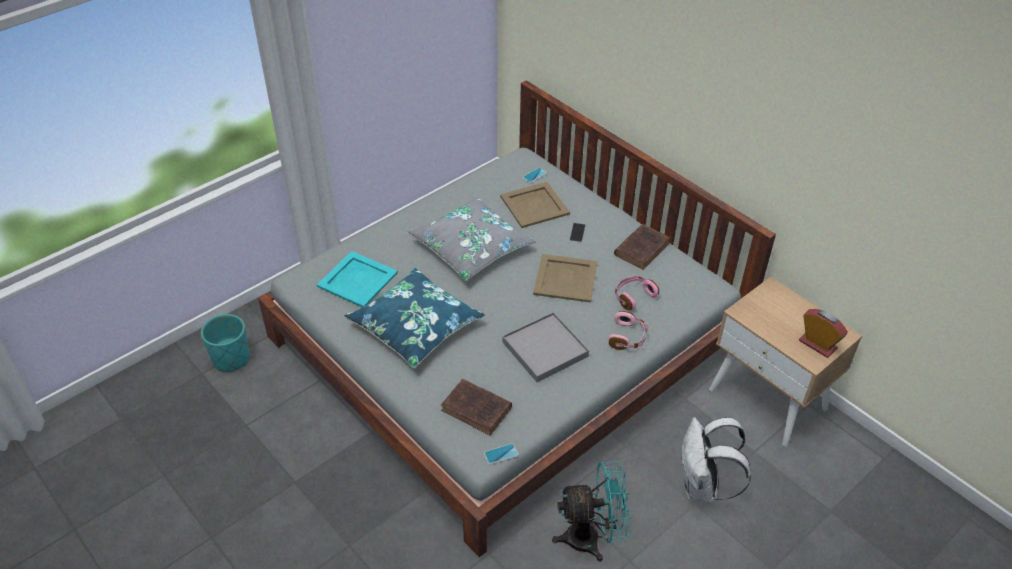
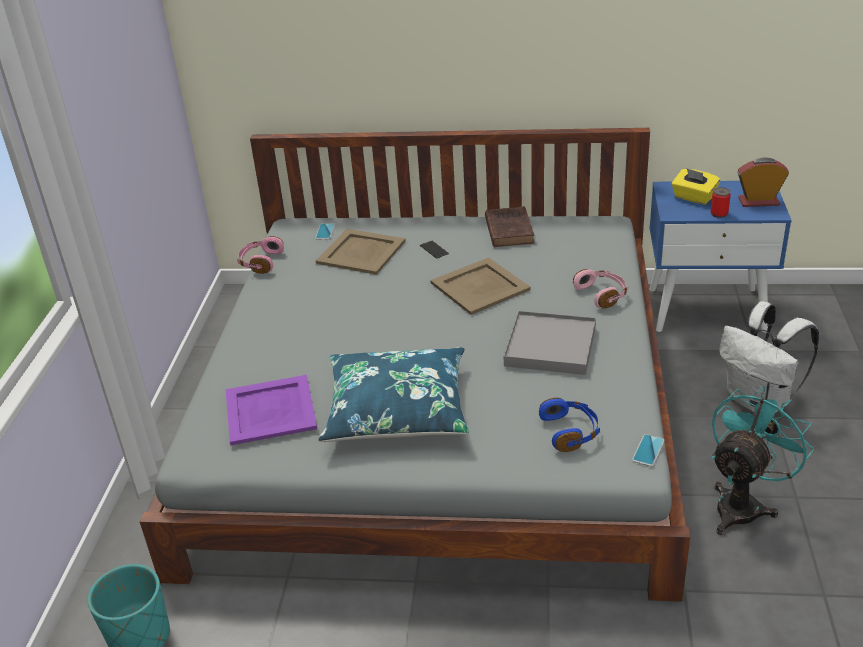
camera: 40 degrees left, 10 degrees down
turquoise tray [317,251,398,308] -> purple tray [226,375,317,445]
grey pillow [408,196,536,281] -> none
brown book [441,379,512,435] -> blue headphones [539,398,600,452]
pink headphones [615,276,659,311] -> pink headphones moved to [237,236,284,274]
beige nightstand [709,277,862,447] -> blue nightstand [649,181,792,332]
none -> yellow tissue box [672,168,720,205]
none -> can [711,187,731,218]

